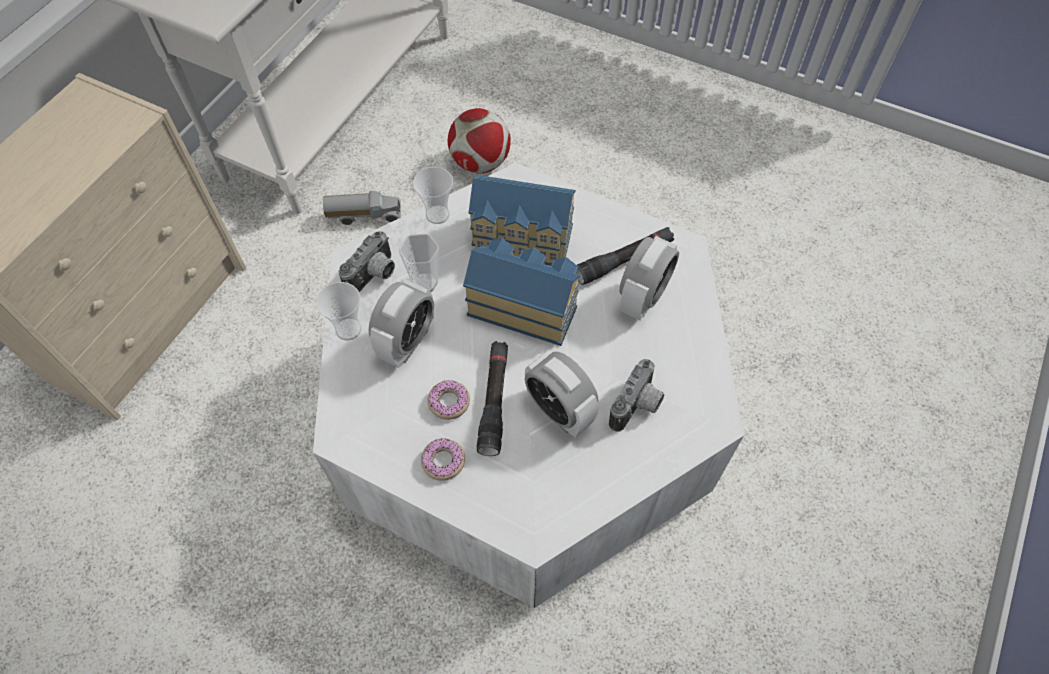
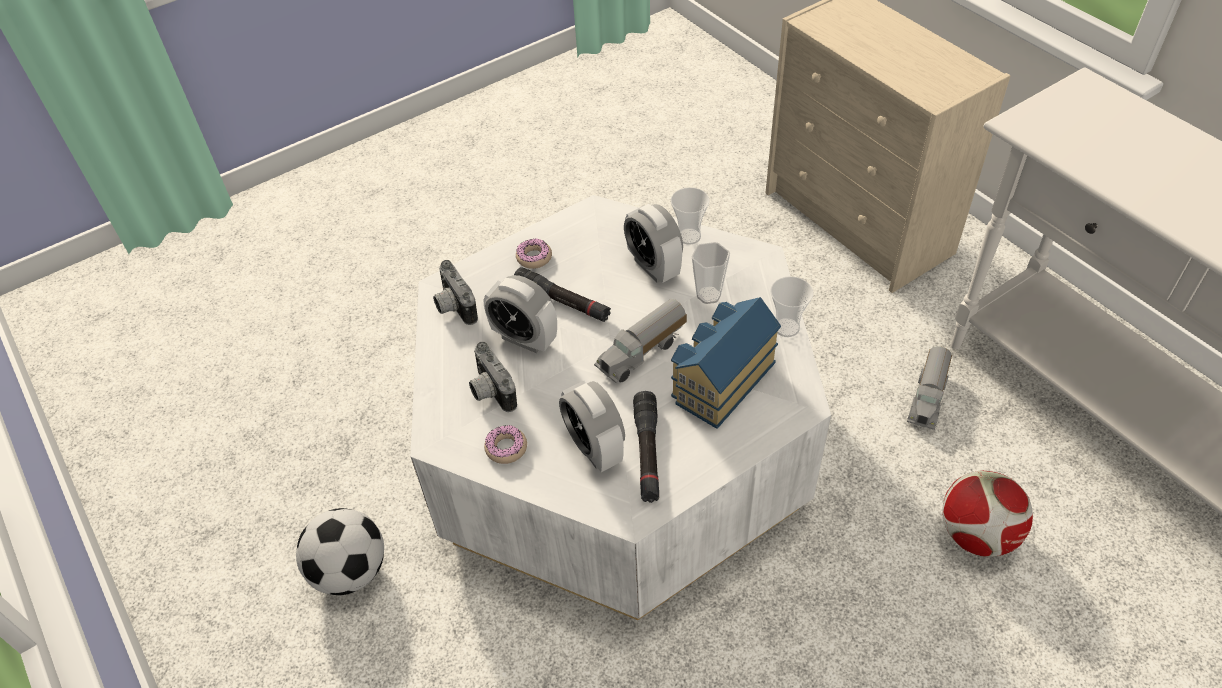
camera: 120 degrees right, 10 degrees down
camera [339,231,395,292] -> camera moved to [433,260,478,325]
donut [427,380,470,420] -> donut moved to [484,425,527,464]
toy house [463,238,580,346] -> toy truck [594,299,687,383]
alarm clock [525,351,598,438] -> alarm clock turned 135 degrees counterclockwise [484,275,557,353]
none -> football [296,508,384,595]

